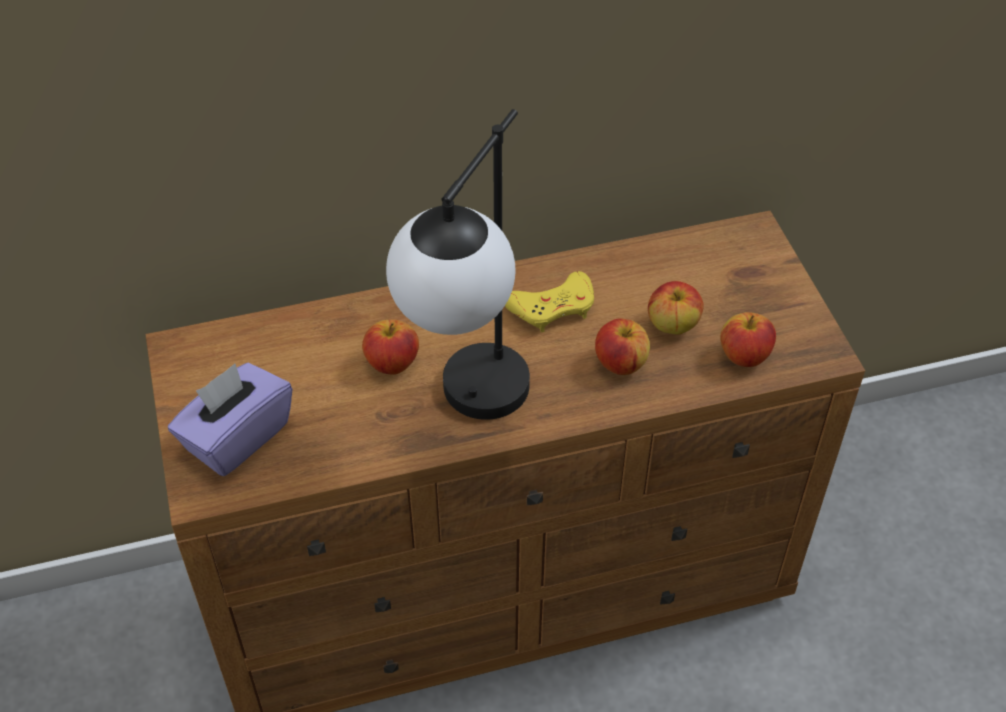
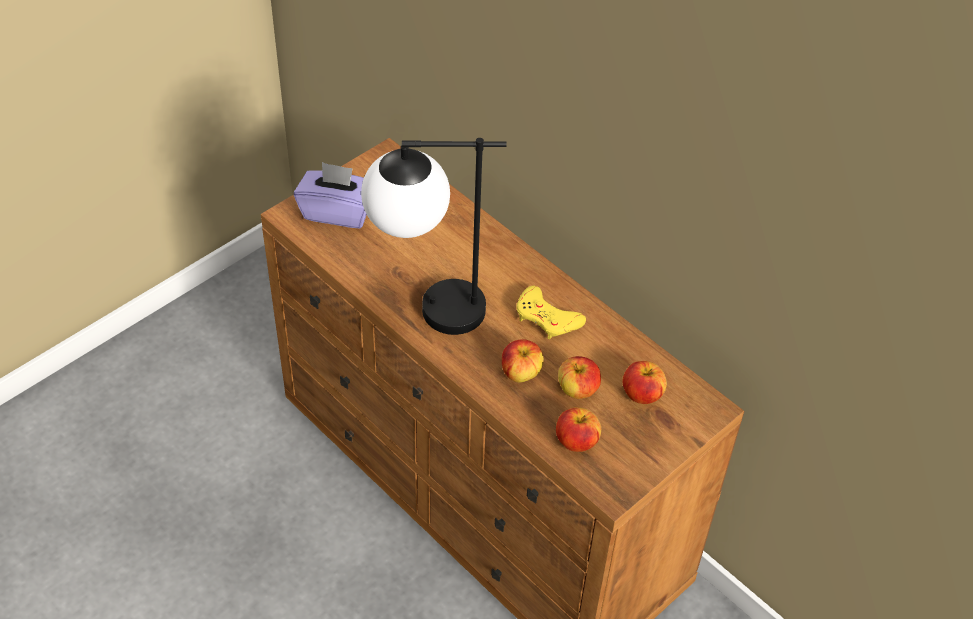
camera: 60 degrees right, 0 degrees up
apple [362,319,419,375] -> apple moved to [622,361,667,404]

